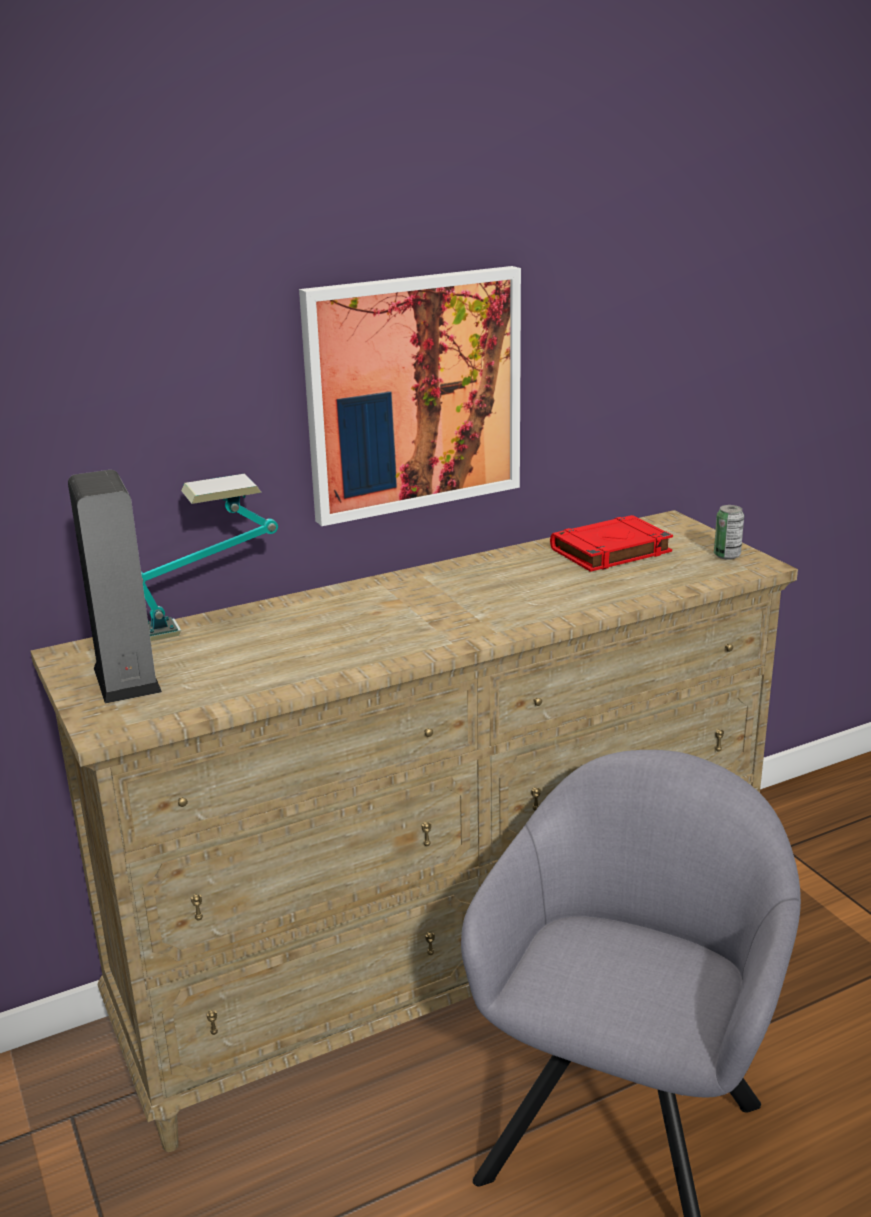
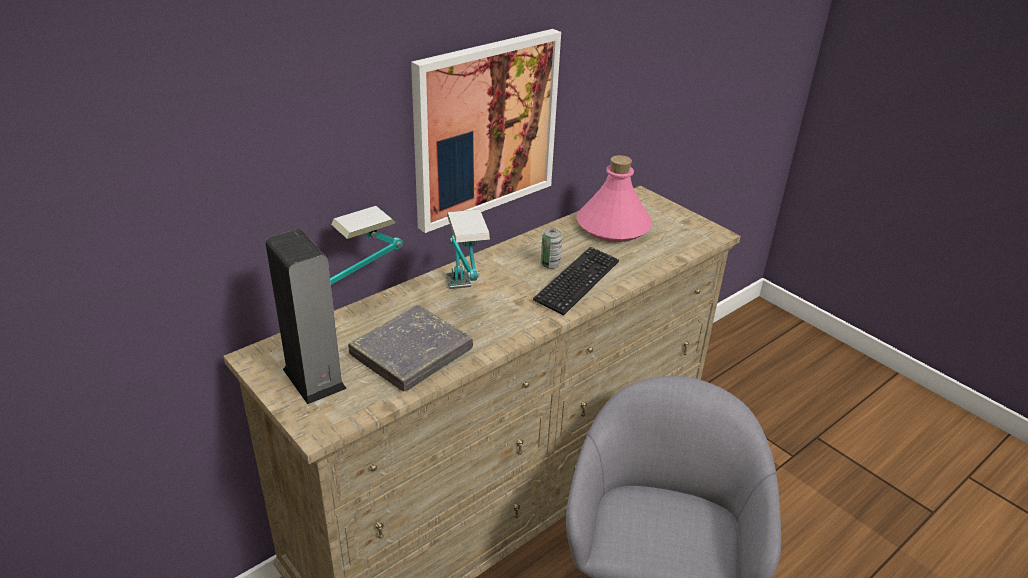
camera: 15 degrees left, 10 degrees up
red book [550,515,673,572] -> pink bottle [577,155,652,242]
can [714,505,744,560] -> can moved to [541,229,562,269]
none -> grey book [348,305,473,392]
none -> table lamp [446,209,490,289]
none -> keyboard [533,247,619,315]

